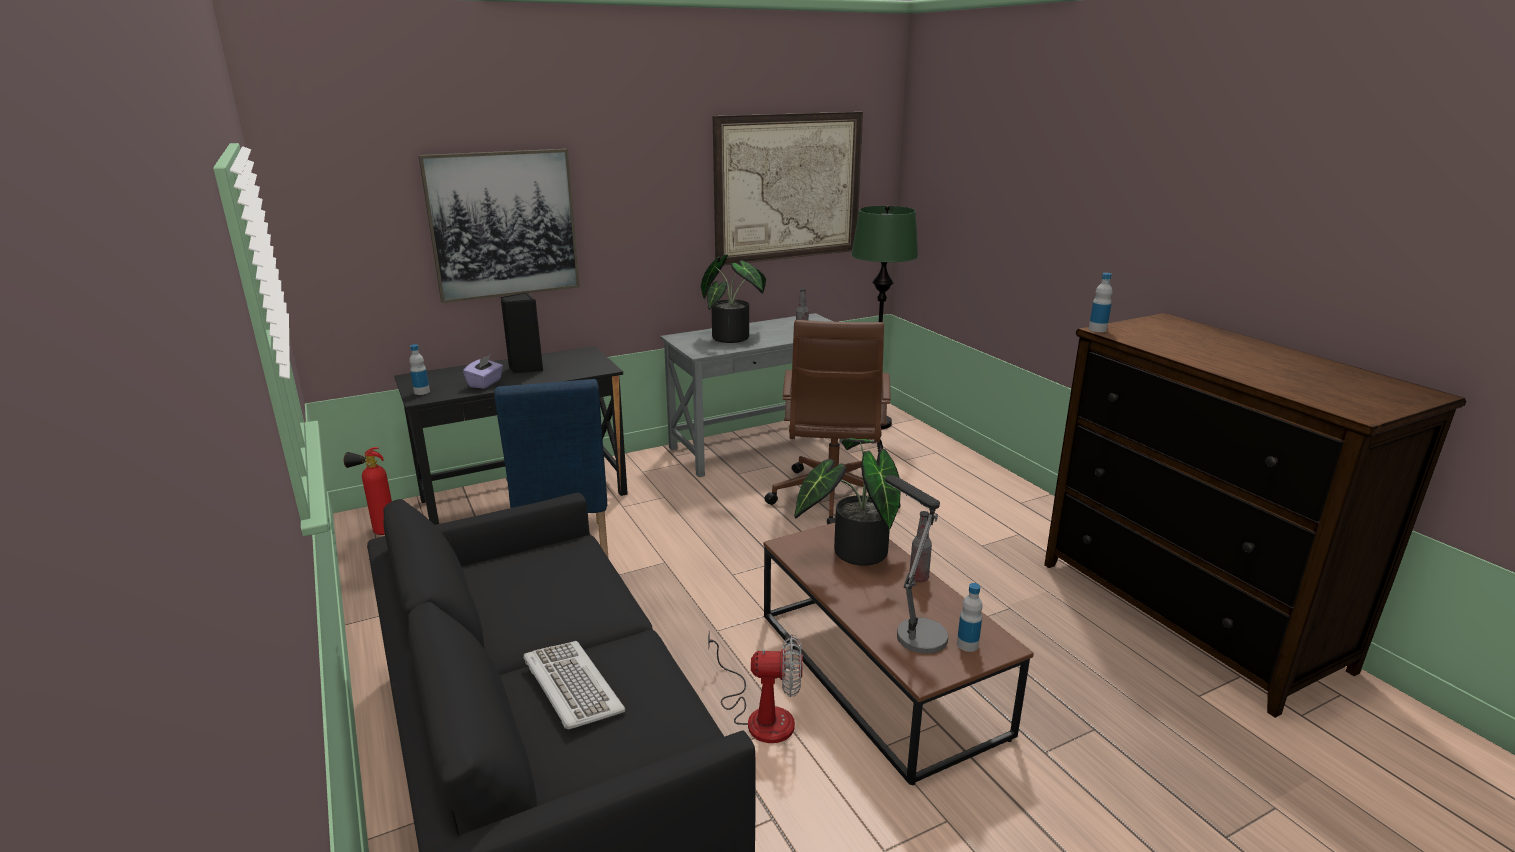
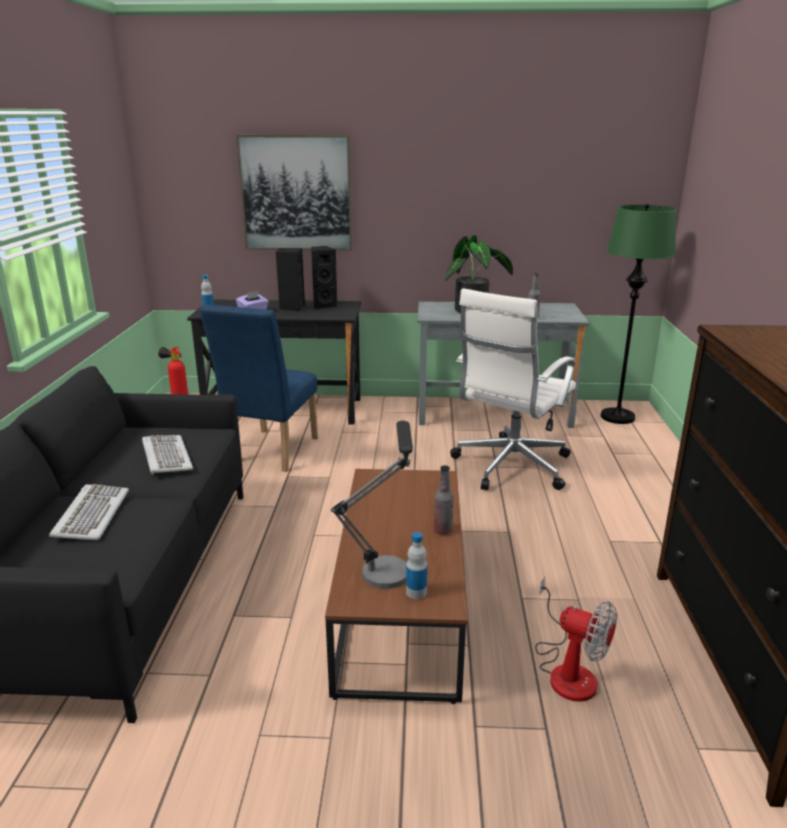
camera: 30 degrees right, 0 degrees up
fan [708,629,803,743] -> fan moved to [535,577,617,702]
picture [713,112,863,266] -> none
brown office chair [765,320,901,524] -> white office chair [450,288,576,490]
potted plant [794,438,907,566] -> none
bottle [1089,273,1113,332] -> none
none -> keyboard [142,435,193,475]
none -> black speaker [311,246,338,309]

